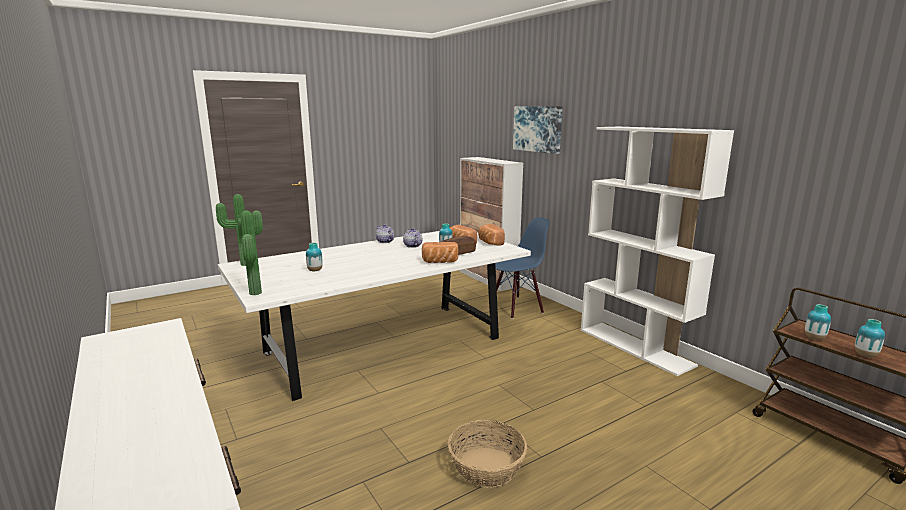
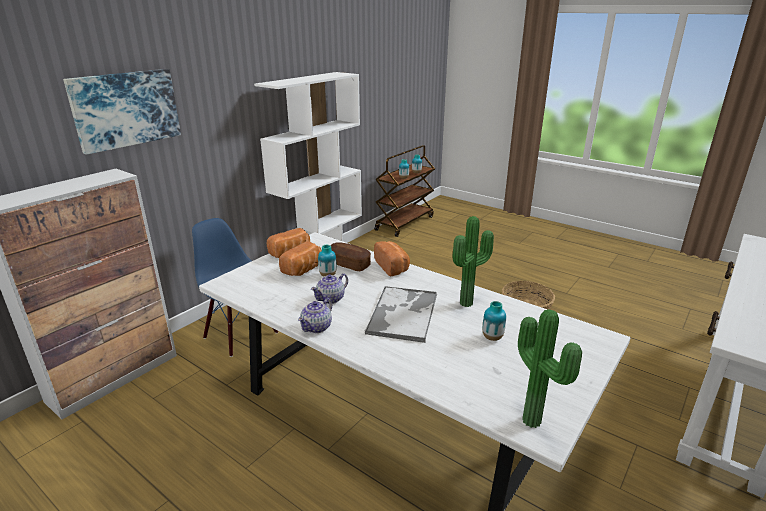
camera: 110 degrees left, 10 degrees up
potted plant [238,210,262,295] -> potted plant moved to [453,216,494,307]
none -> tray [364,286,437,343]

